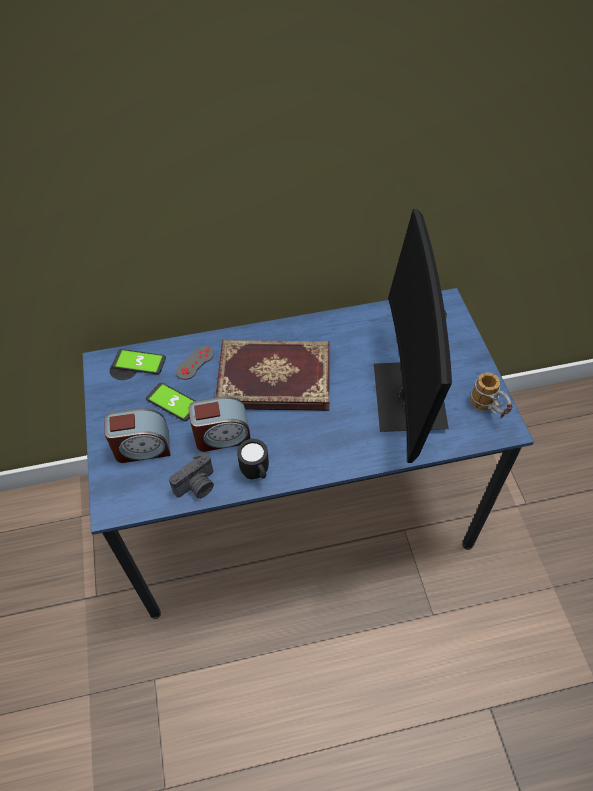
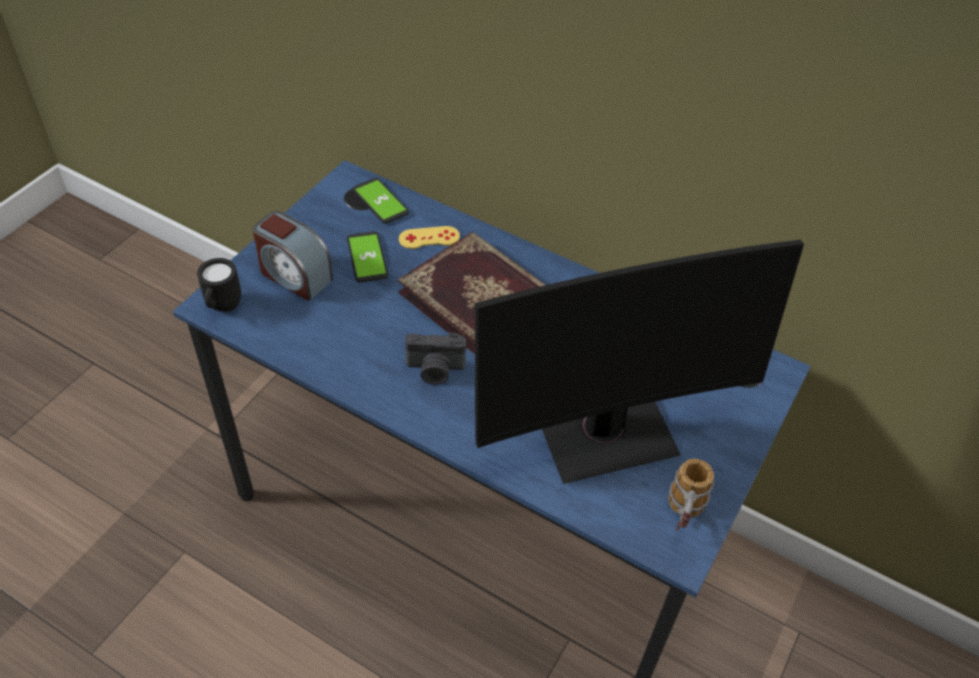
camera: 40 degrees right, 5 degrees down
camera [169,452,214,498] -> camera moved to [405,332,466,385]
grey game controller [176,346,214,380] -> yellow game controller [399,226,460,249]
alarm clock [189,396,251,452] -> none
black mug [237,439,269,479] -> black mug moved to [197,258,241,311]
monitor [374,209,452,463] -> monitor turned 150 degrees counterclockwise [475,240,804,484]

